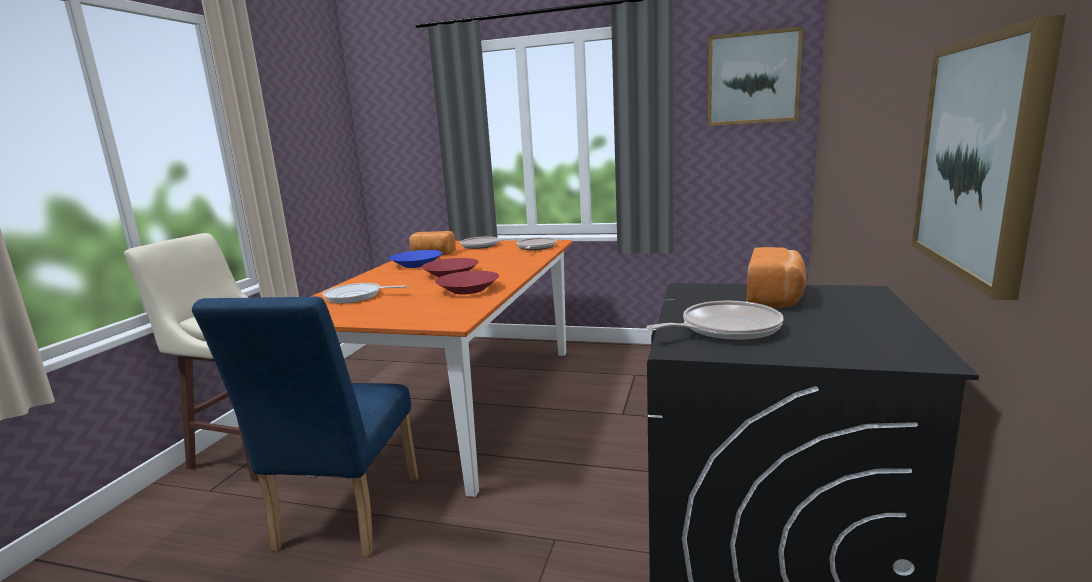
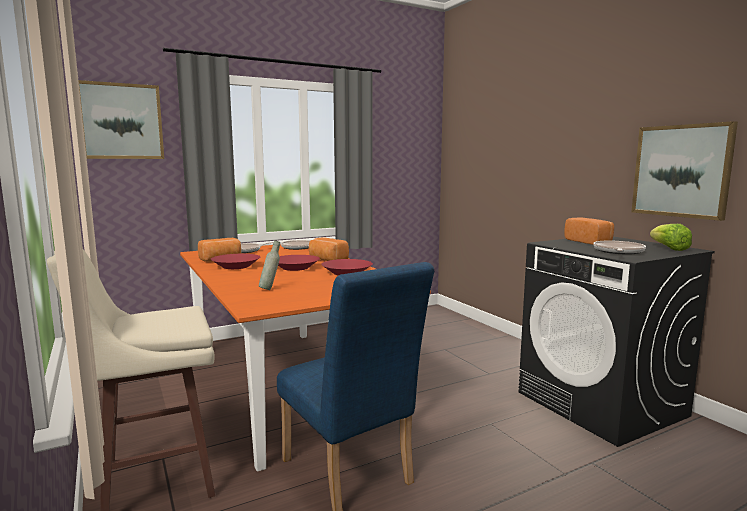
camera: 45 degrees left, 5 degrees down
frying pan [322,283,407,303] -> grey bottle [259,240,280,290]
blue bowl [389,250,442,268] -> red bowl [211,254,260,269]
picture [708,26,803,126] -> picture moved to [78,80,164,159]
none -> bread [309,238,349,261]
none -> lettuce [650,224,692,251]

